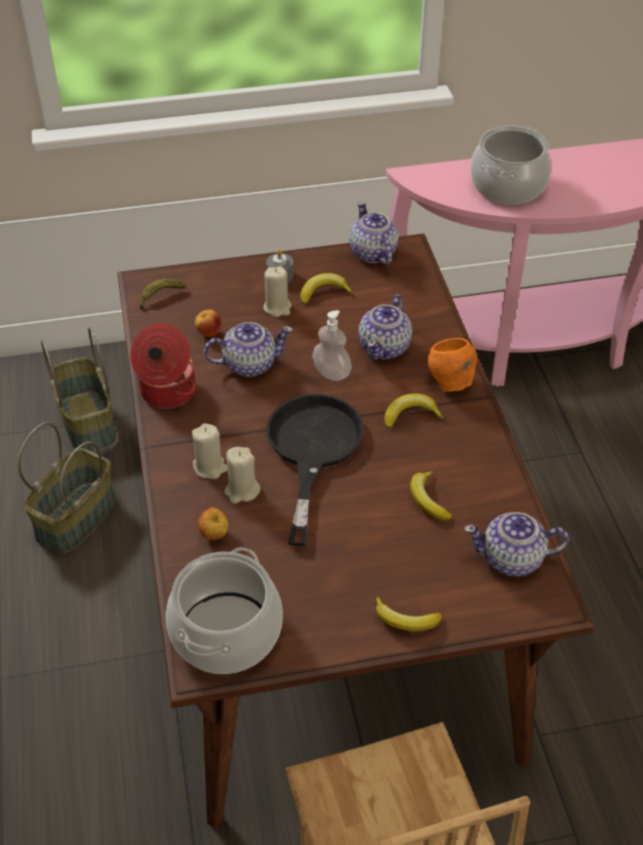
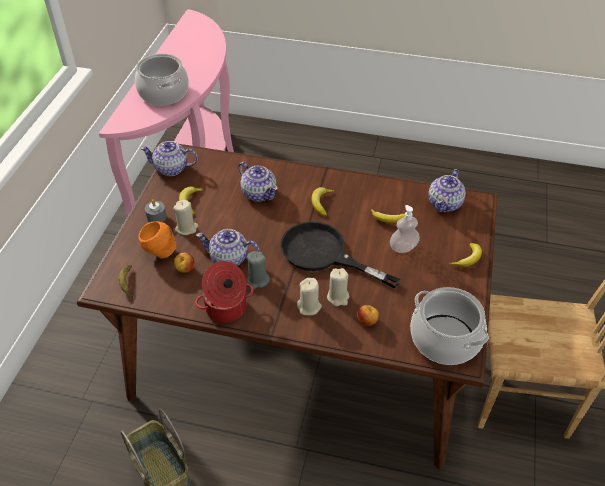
camera: 65 degrees left, 0 degrees up
basket [41,327,116,451] -> none
teapot [204,322,293,377] -> teapot turned 90 degrees counterclockwise [196,229,260,266]
soap dispenser [312,310,352,381] -> soap dispenser moved to [390,205,420,253]
orange bowl [427,338,478,392] -> orange bowl moved to [138,221,176,259]
none -> grey candle [246,251,270,289]

